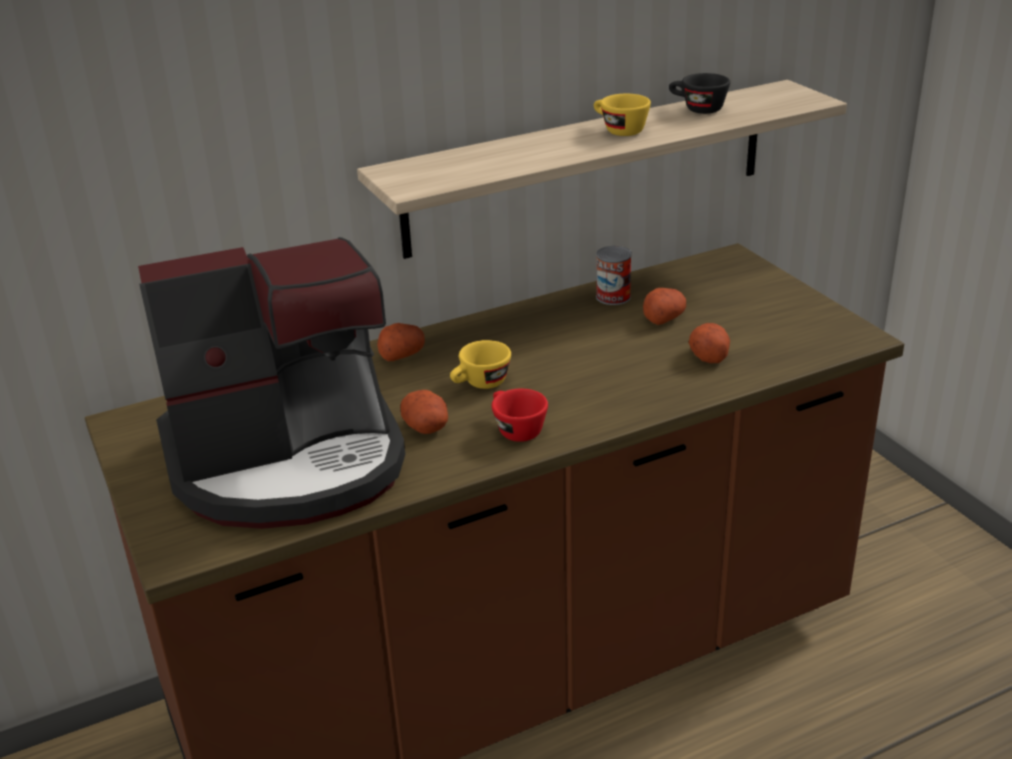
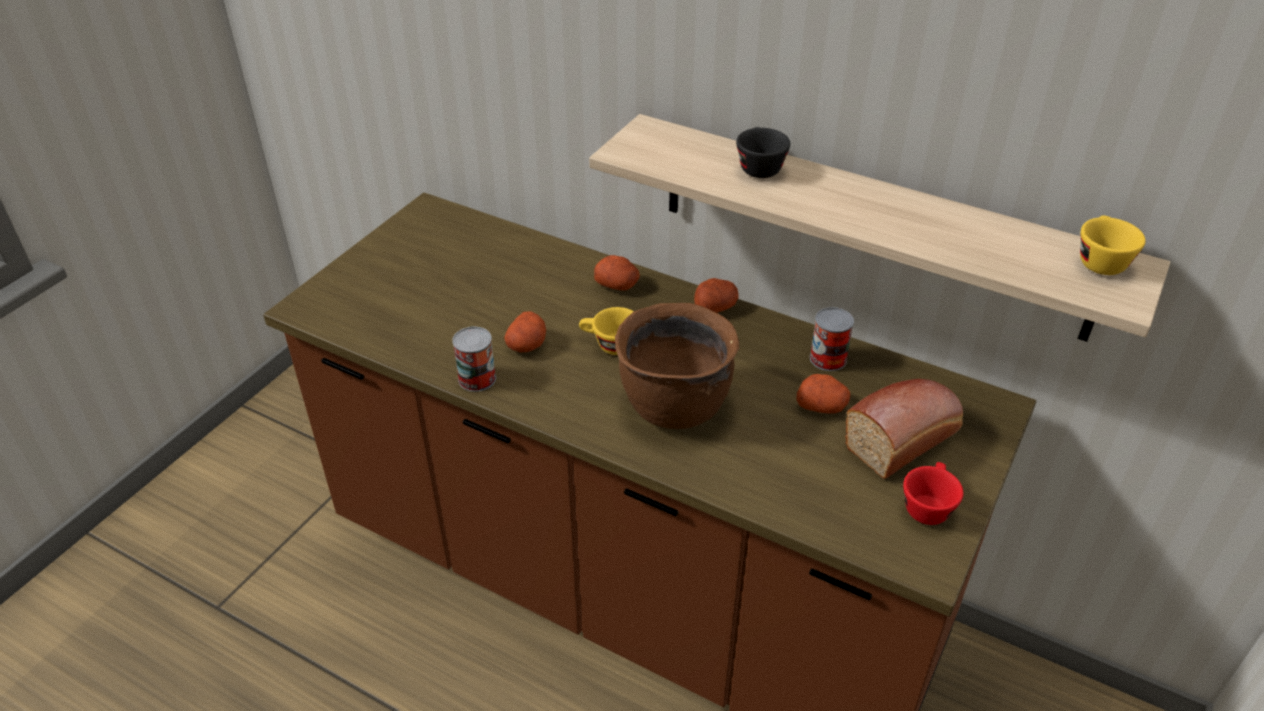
camera: 55 degrees right, 10 degrees up
coffee machine [138,237,405,529] -> none
red cup [492,389,548,442] -> red cup moved to [903,462,963,525]
yellow cup [594,94,651,136] -> yellow cup moved to [1080,215,1146,275]
black cup [669,73,730,114] -> black cup moved to [736,127,790,178]
potato [689,323,730,363] -> potato moved to [694,278,738,313]
none -> can [452,327,496,392]
none -> brown cooking pot [615,303,739,429]
none -> bread [845,379,963,479]

